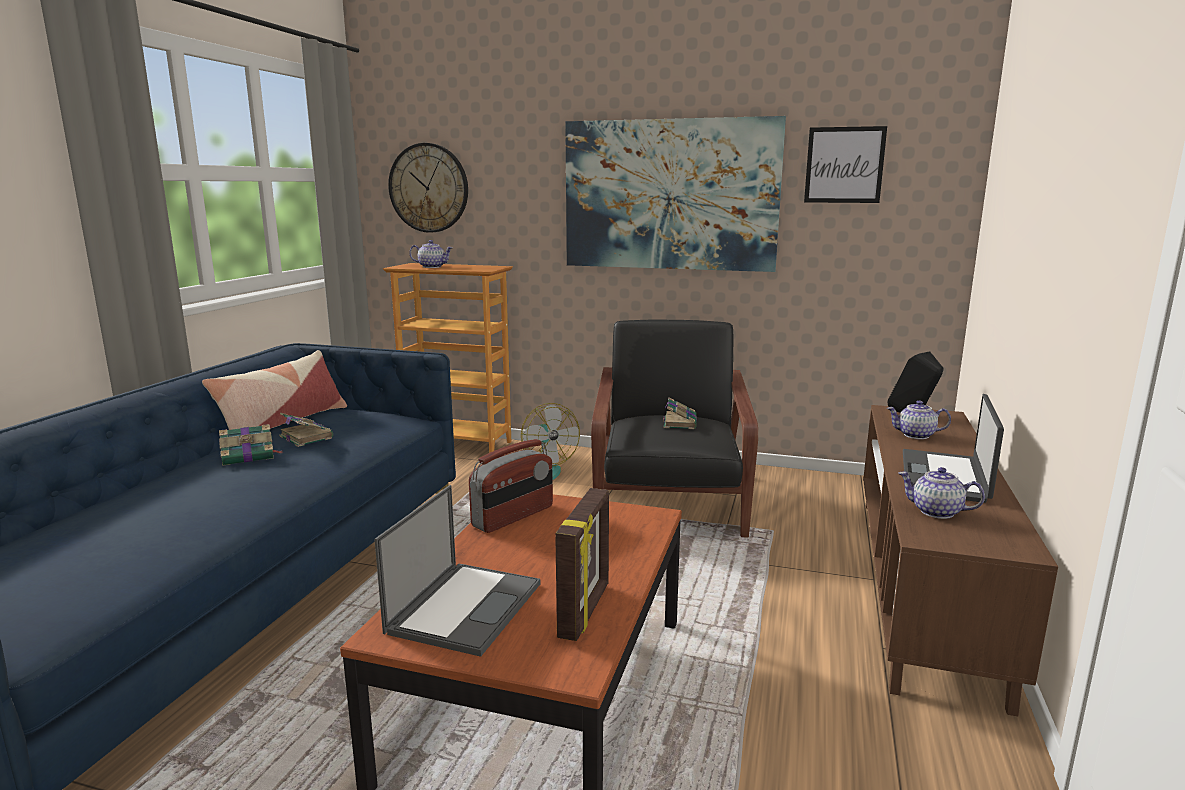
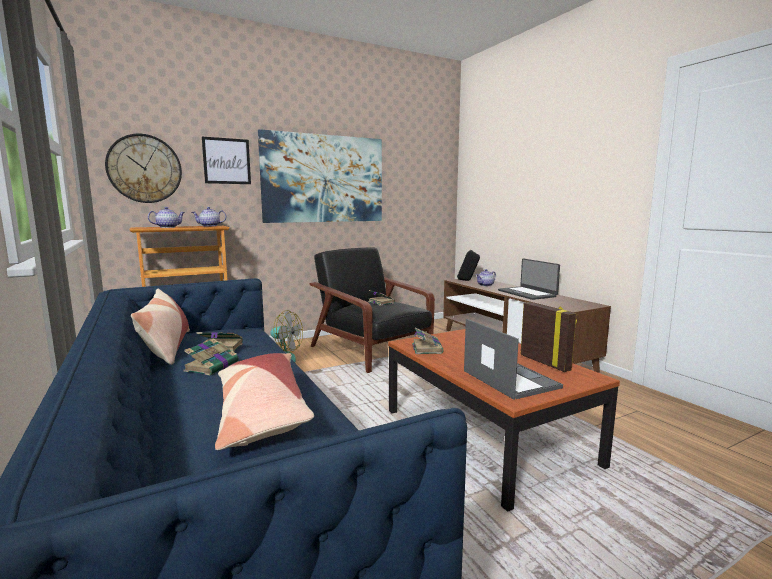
camera: 45 degrees left, 5 degrees down
radio [469,439,553,533] -> book [412,327,444,354]
picture [804,126,887,203] -> picture moved to [202,137,251,184]
teapot [898,467,985,519] -> teapot moved to [192,207,226,226]
none -> pillow [215,353,314,450]

